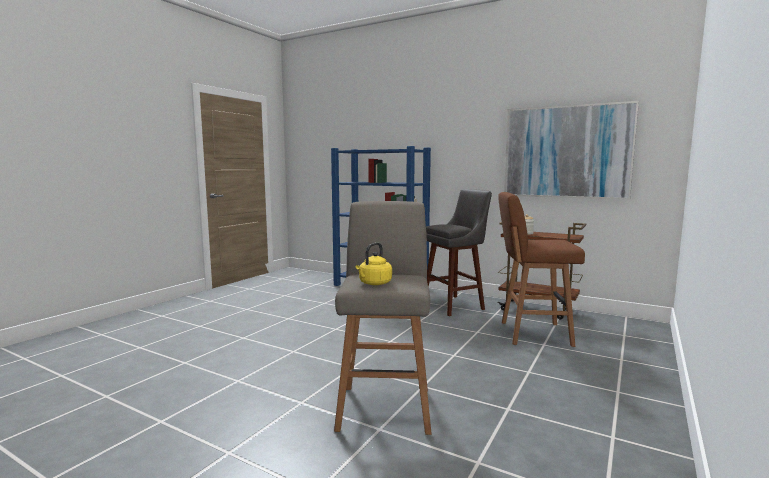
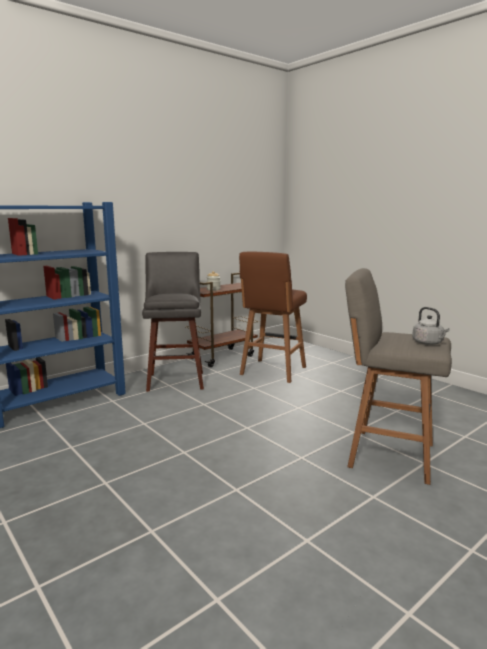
camera: 70 degrees left, 5 degrees up
yellow kettle [356,242,392,285] -> grey kettle [412,307,449,345]
picture [504,101,639,200] -> none

